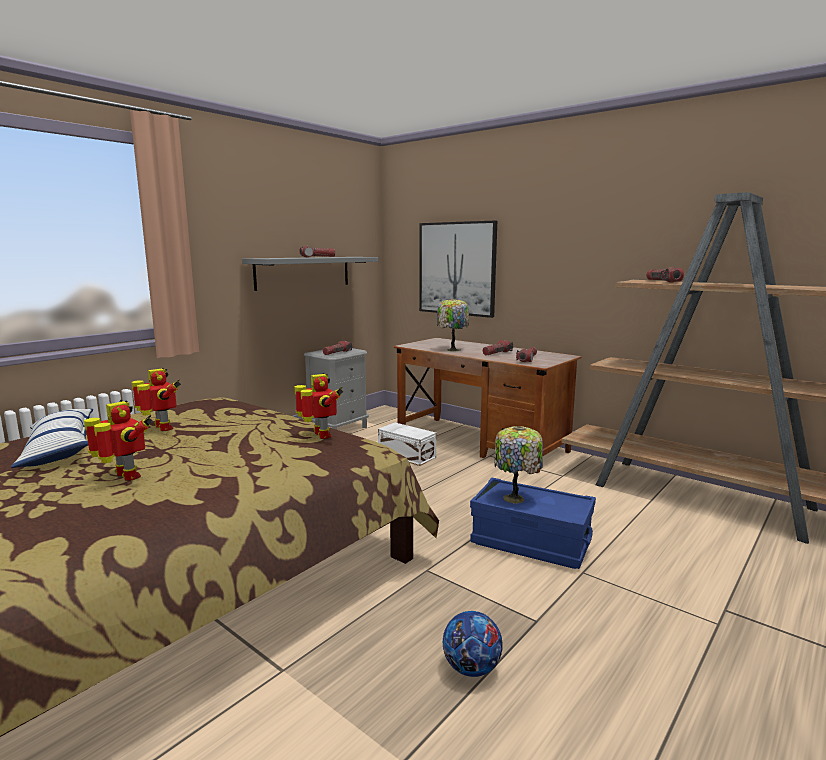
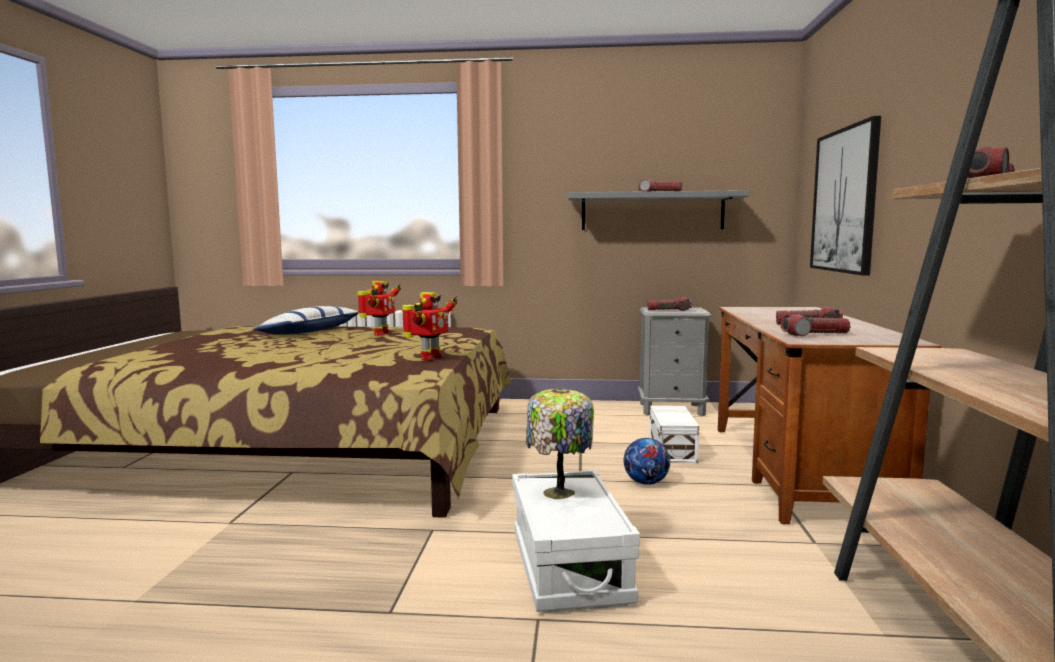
camera: 55 degrees right, 5 degrees down
toy robot [84,400,153,481] -> none
table lamp [437,298,469,351] -> none
football [443,611,503,677] -> football moved to [624,438,670,485]
blue storage box [470,478,596,569] -> white storage box [512,469,640,613]

